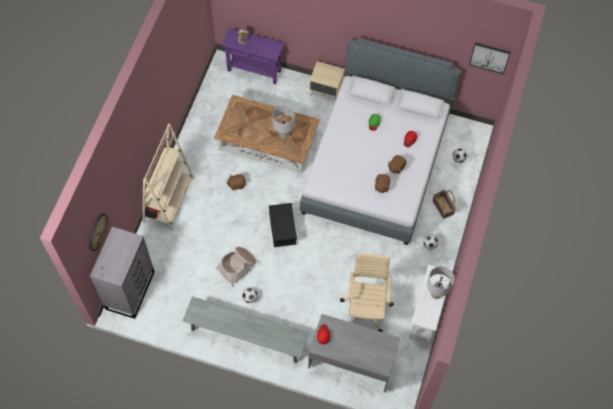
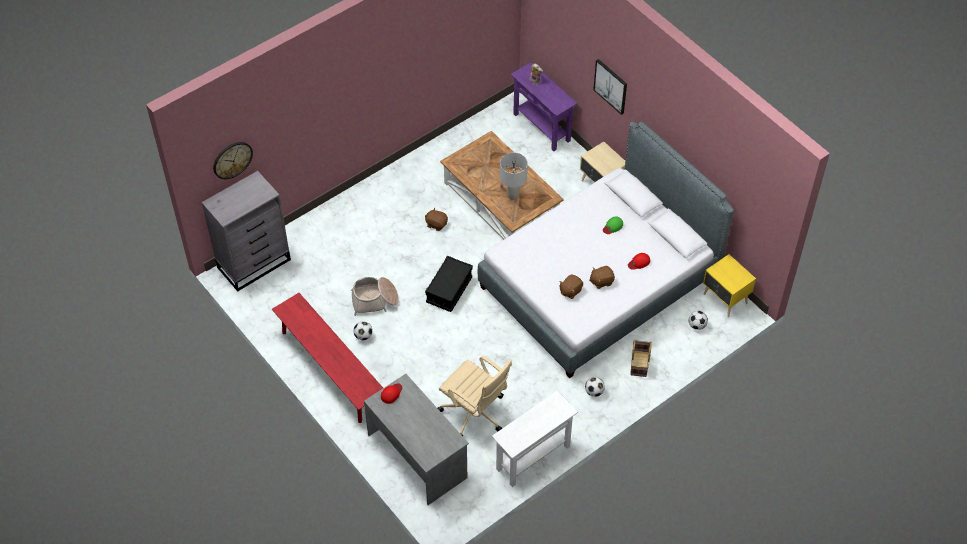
camera: 35 degrees right, 10 degrees down
beige bookcase [142,123,194,230] -> none
grey bench [182,296,309,363] -> red bench [272,293,383,423]
beige office chair [340,254,394,332] -> beige office chair turned 90 degrees clockwise [438,356,512,436]
grey table lamp [427,266,454,299] -> none
picture [469,42,511,74] -> picture moved to [593,59,627,115]
none -> yellow nightstand [703,254,756,317]

